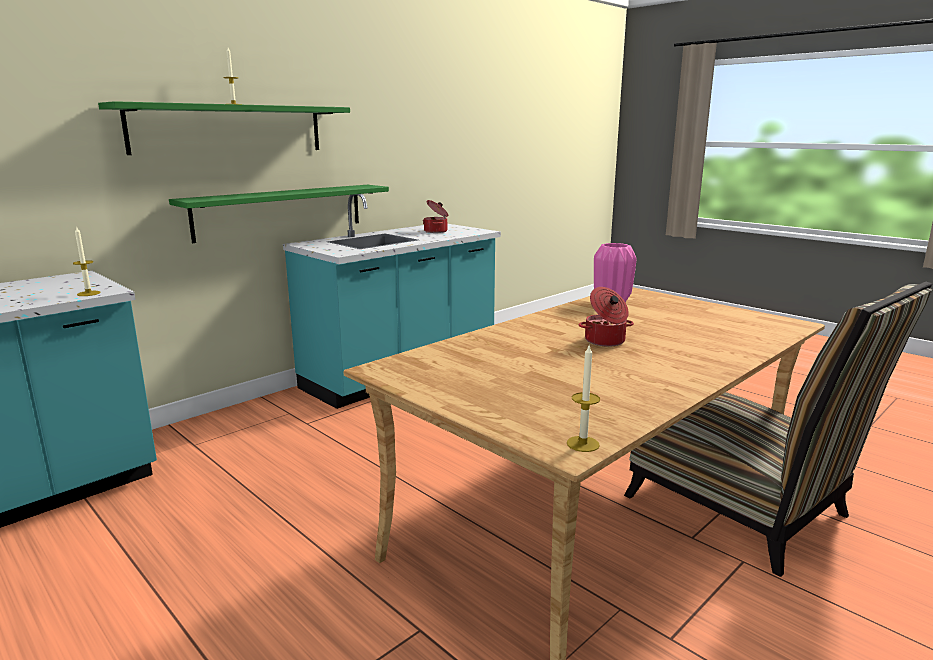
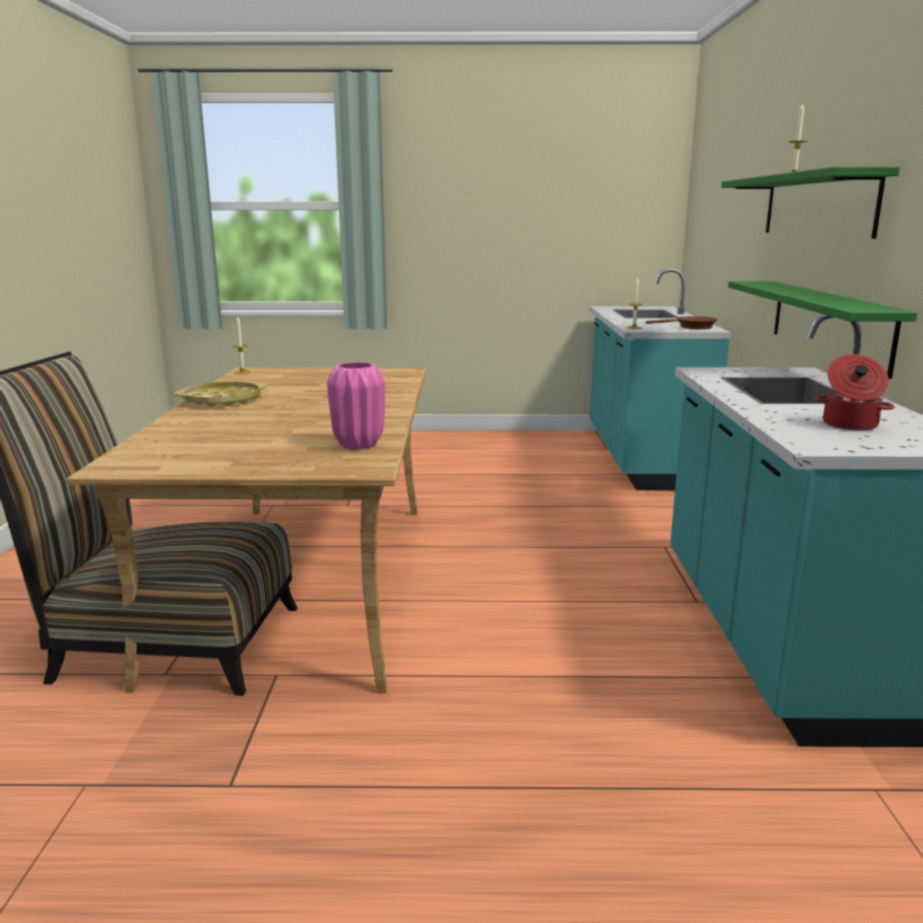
camera: 135 degrees right, 0 degrees up
cooking pot [579,287,634,347] -> none
none -> yellow tray [174,381,267,407]
none -> brown frying pan [646,316,718,329]

